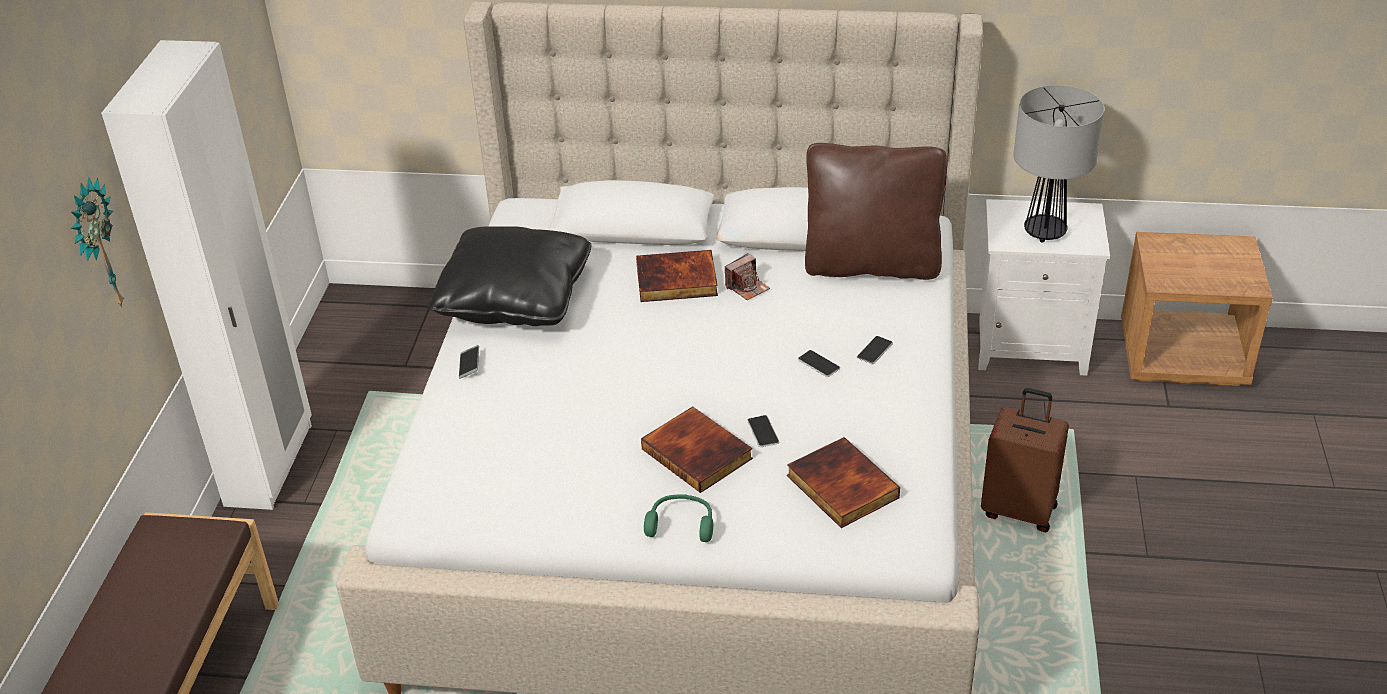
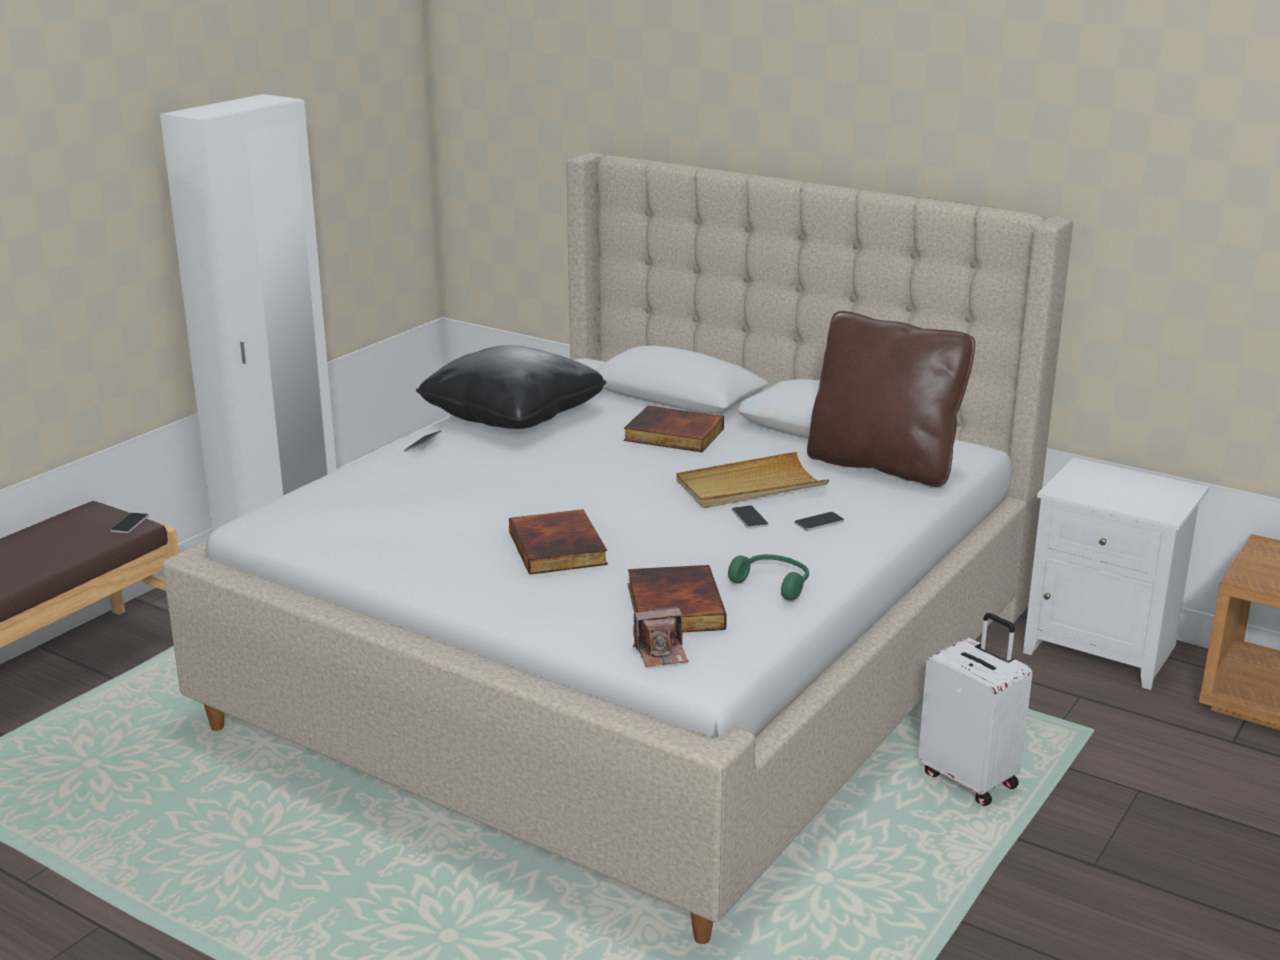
camera: 25 degrees right, 15 degrees down
wall clock [71,177,124,308] -> none
green headphones [644,494,713,542] -> green headphones moved to [728,554,809,600]
camera [725,253,770,300] -> camera moved to [633,606,688,667]
phone [747,415,779,447] -> phone moved to [110,513,149,533]
brown suitcase [981,388,1069,533] -> white suitcase [918,613,1033,806]
table lamp [1014,85,1104,243] -> none
none -> beige tray [676,452,829,508]

